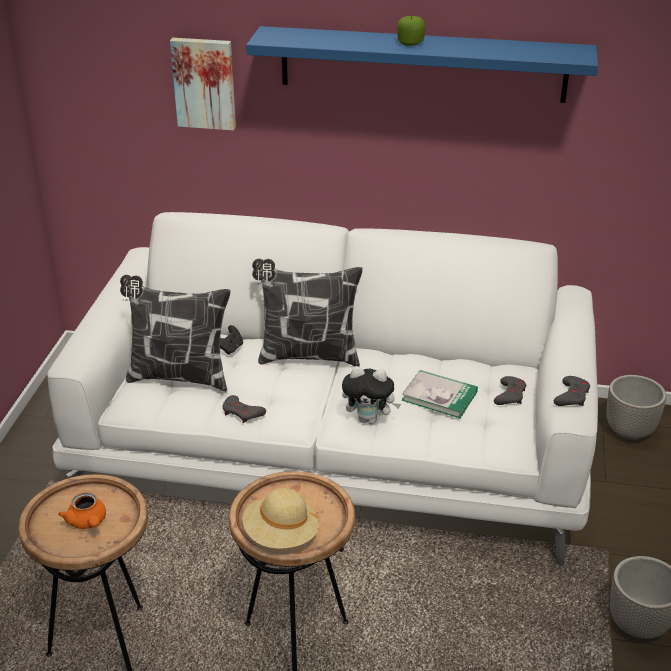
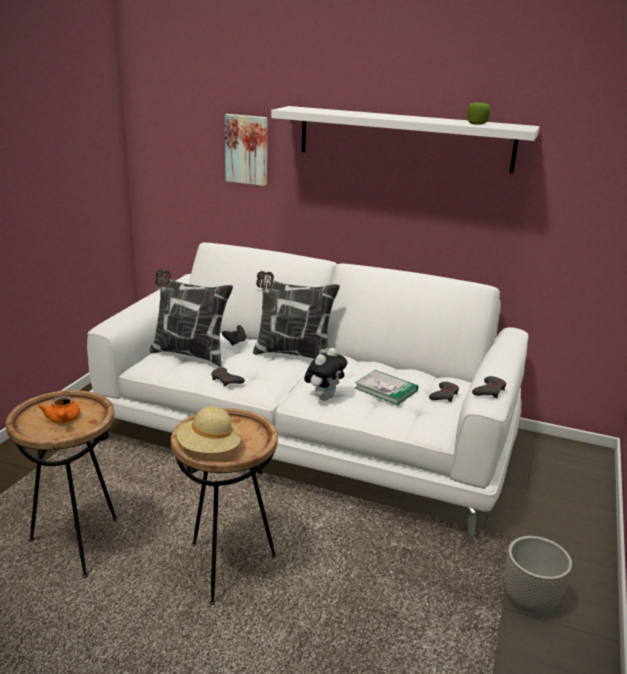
camera: 10 degrees right, 10 degrees down
blue shelf [246,26,598,103] -> white shelf [271,106,540,173]
plush toy [342,366,401,424] -> plush toy turned 75 degrees counterclockwise [304,348,347,401]
apple [397,16,425,46] -> apple moved to [467,103,491,124]
planter [607,375,666,440] -> none

